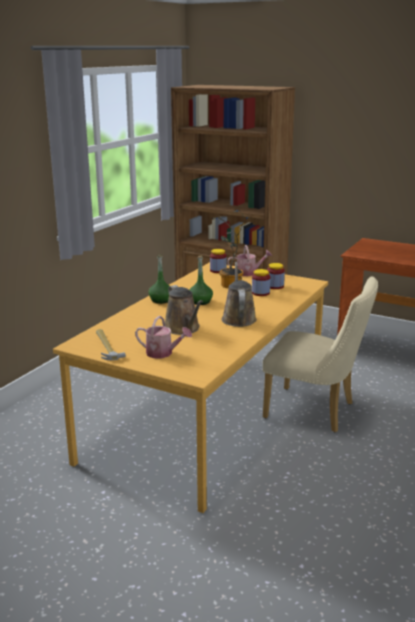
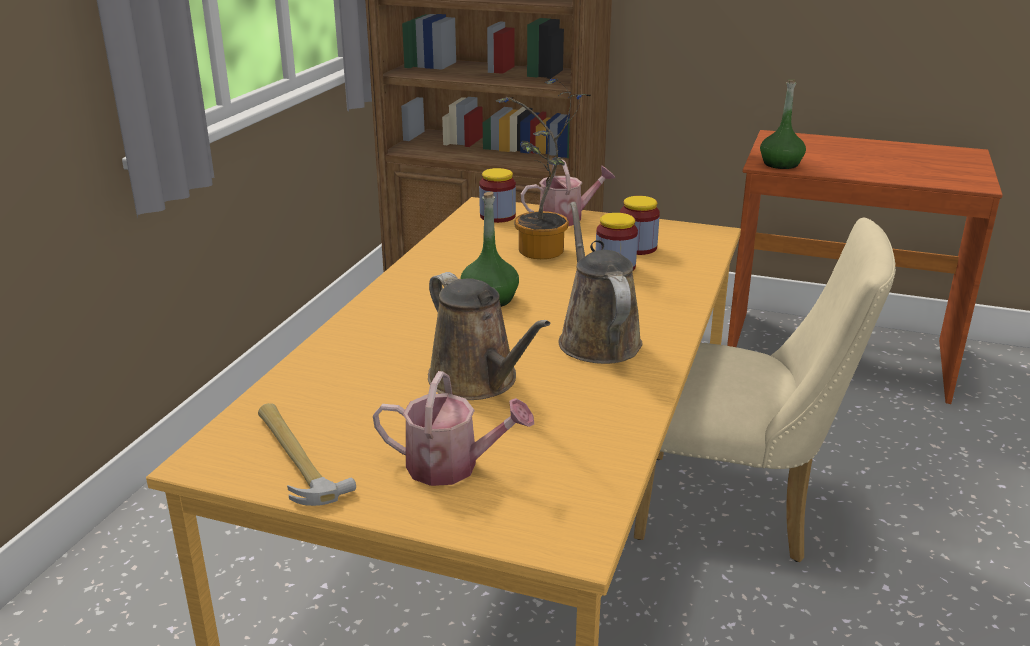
camera: 10 degrees left, 5 degrees up
green bottle [148,255,170,304] -> green bottle moved to [760,80,806,169]

